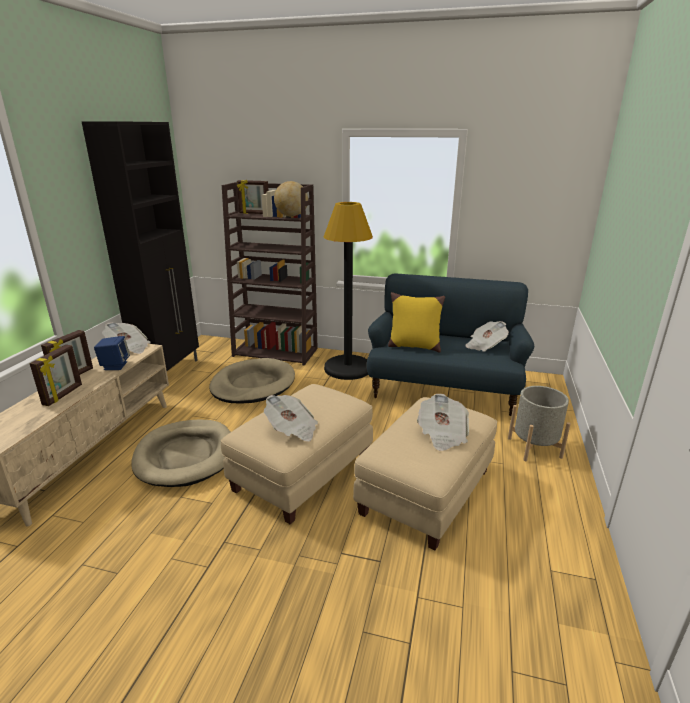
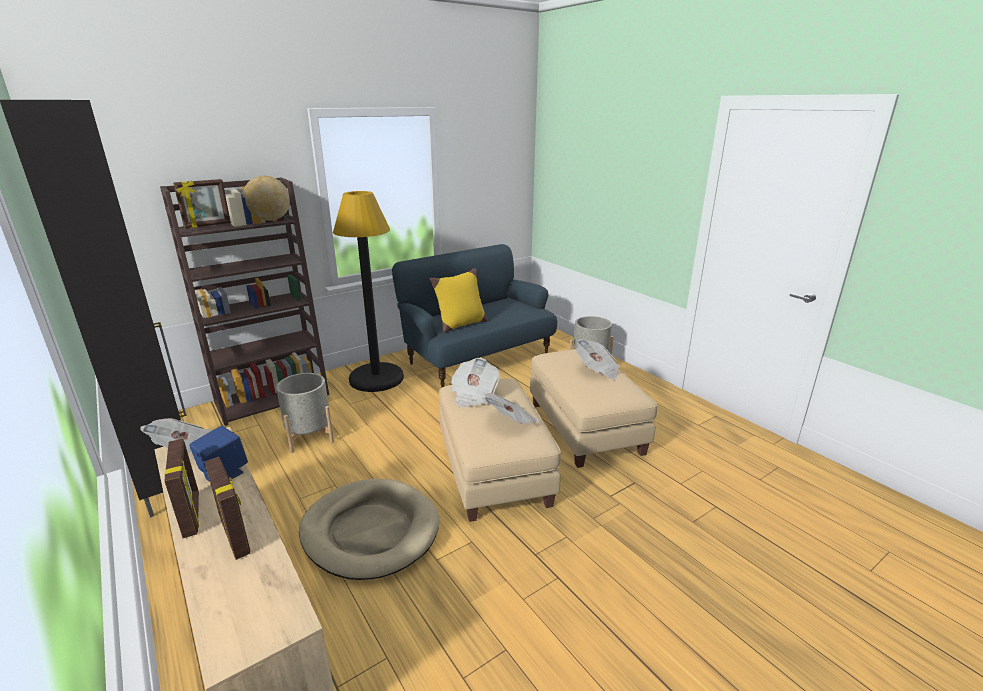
camera: 50 degrees left, 0 degrees up
beige dog bed [209,358,295,404] -> grey planter [276,373,334,453]
newspaper [465,321,509,352] -> newspaper moved to [451,358,501,407]

